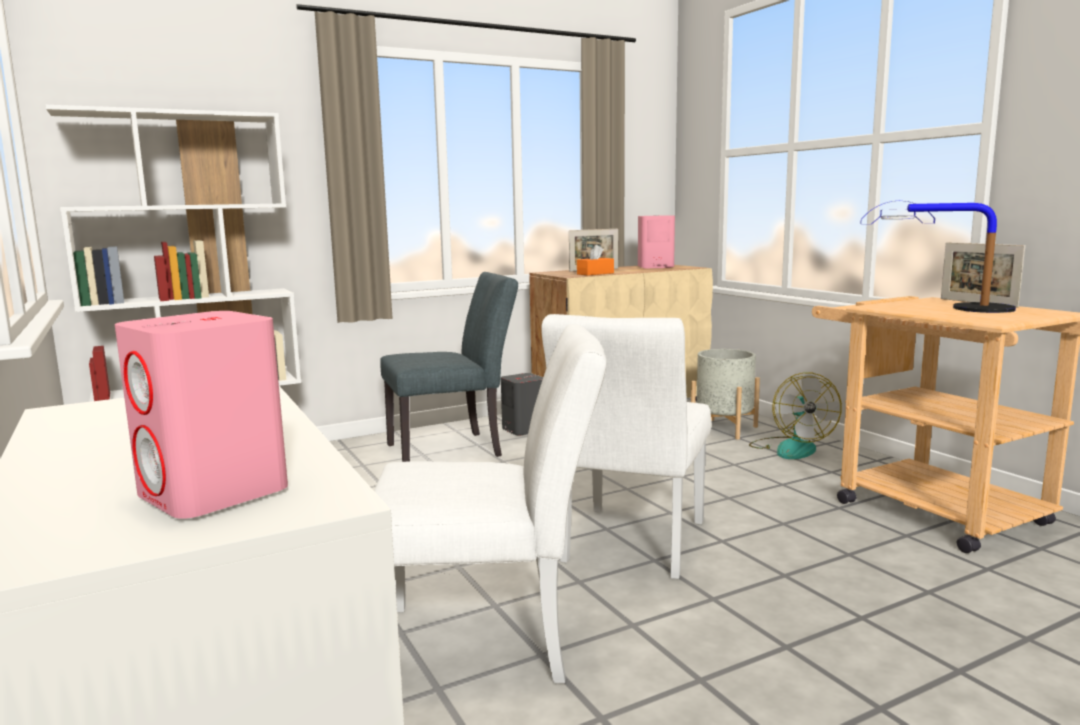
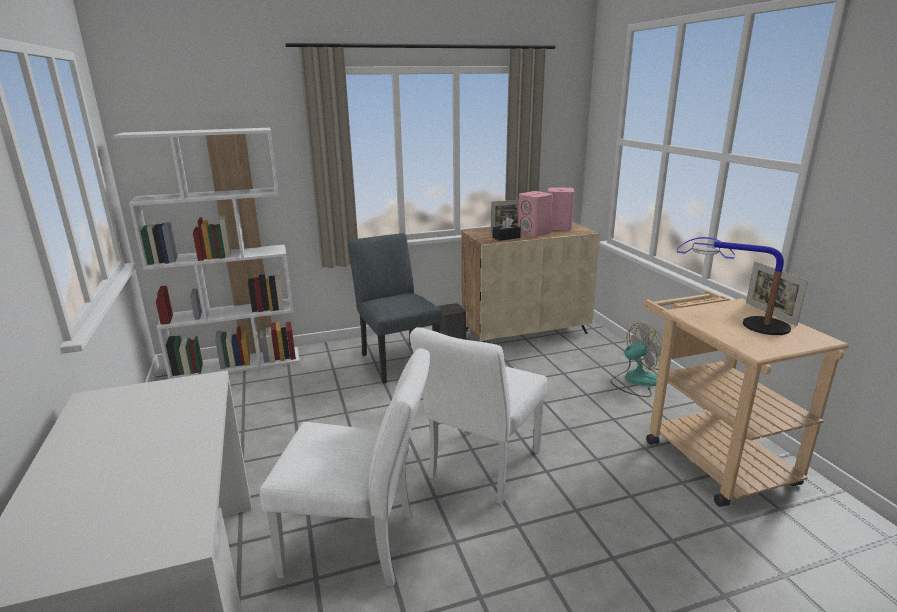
camera: 10 degrees right, 10 degrees up
pink speaker [115,311,288,519] -> pink speaker moved to [518,191,553,237]
grey chair [380,272,518,462] -> grey chair turned 105 degrees counterclockwise [348,233,442,384]
orange tissue box [577,245,614,276] -> black tissue box [492,217,521,241]
grey planter [691,349,760,440] -> none
fan [749,373,842,459] -> fan turned 120 degrees counterclockwise [610,323,663,397]

